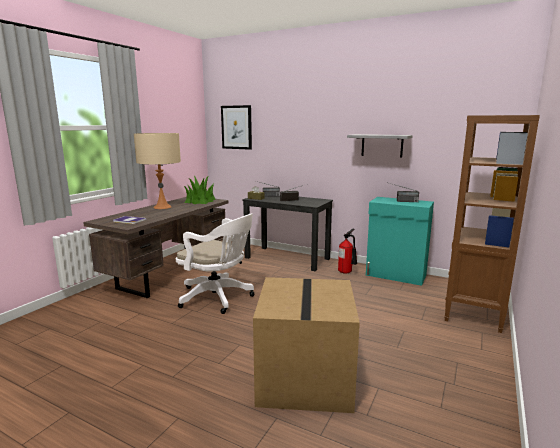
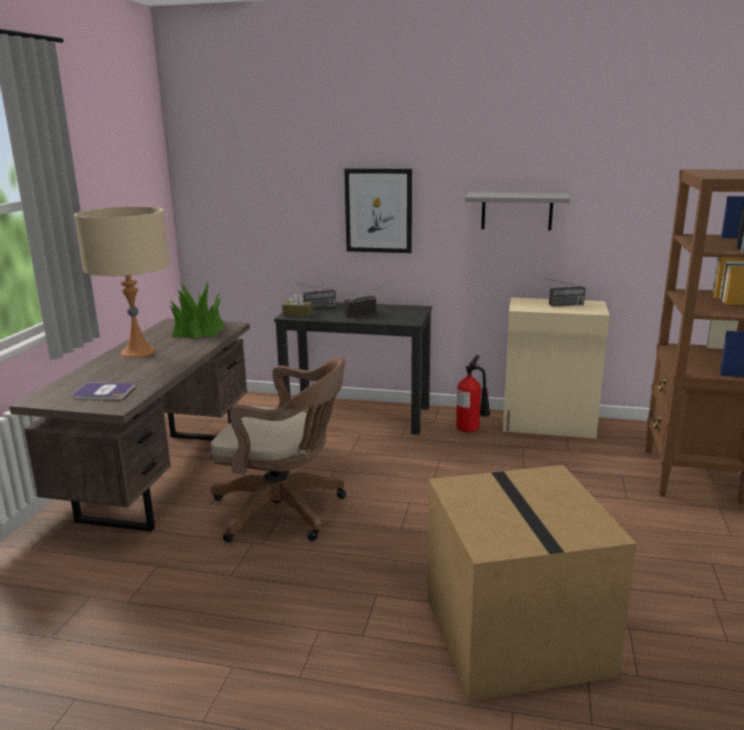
camera: 15 degrees left, 5 degrees up
white office chair [176,214,254,314] -> brown office chair [210,357,346,542]
picture [221,105,252,150] -> picture moved to [344,169,412,253]
turquoise cabinet [366,197,434,286] -> beige cabinet [503,297,610,439]

